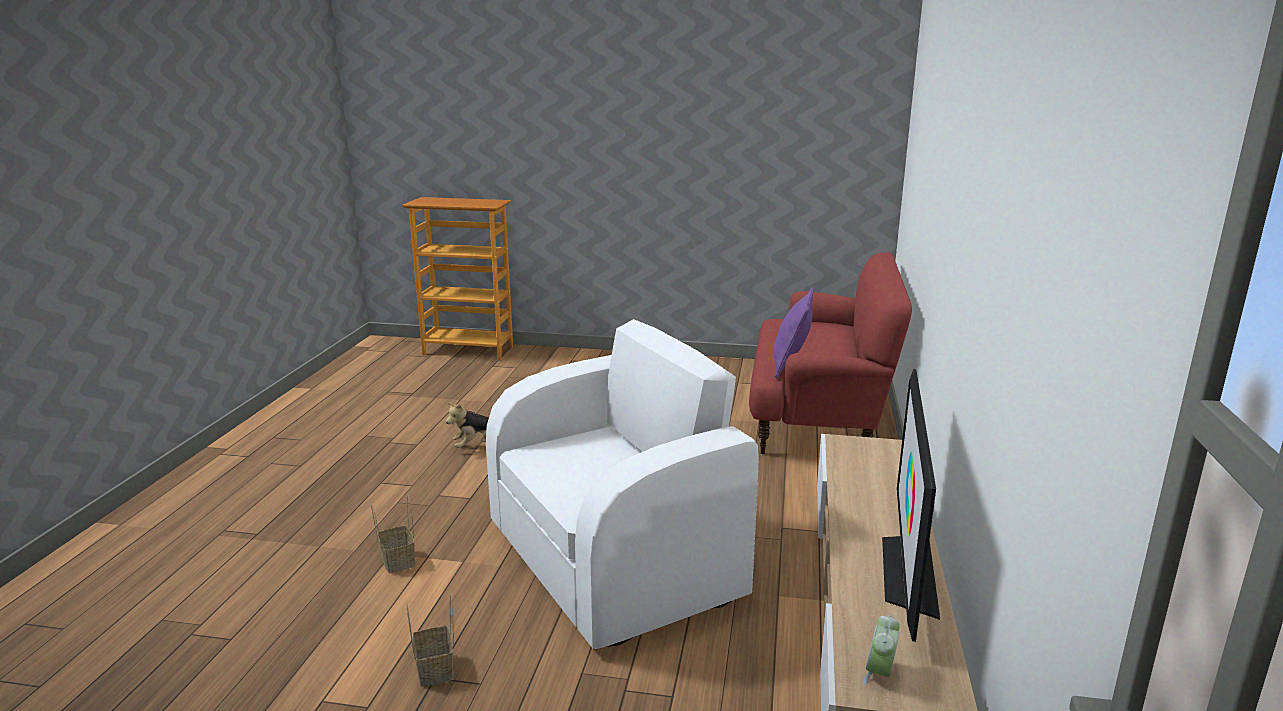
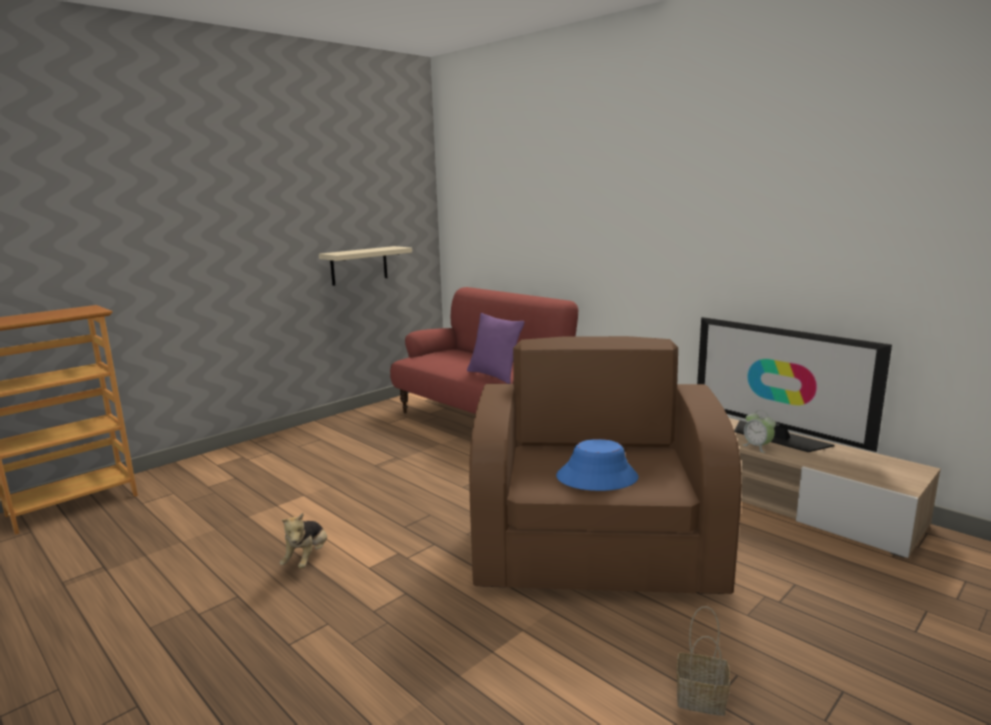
camera: 55 degrees left, 5 degrees down
basket [371,496,415,573] -> none
white armchair [486,319,758,649] -> brown armchair [469,336,742,594]
alarm clock [863,615,900,685] -> alarm clock moved to [742,410,776,453]
none -> beige shelf [319,246,412,286]
none -> blue hat [556,439,639,491]

